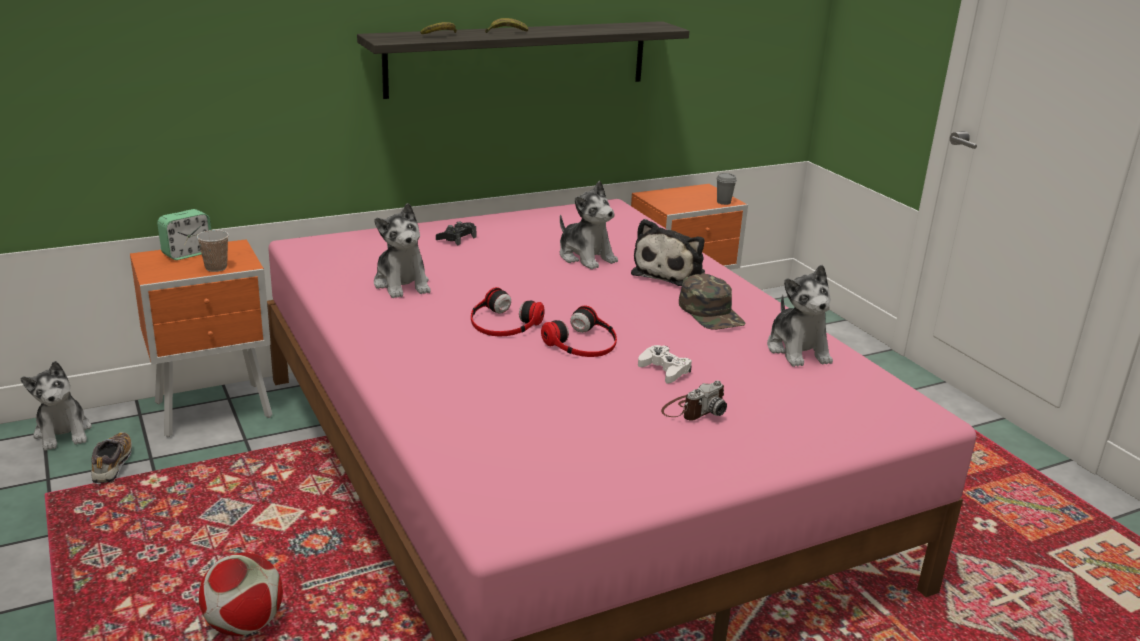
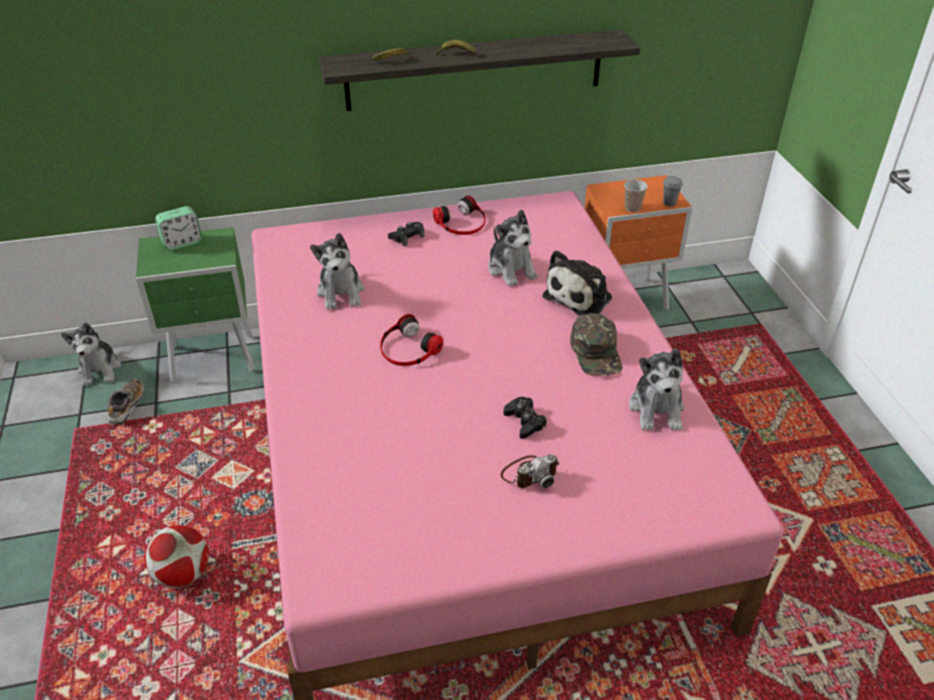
camera: 15 degrees right, 15 degrees up
orange nightstand [130,239,272,437] -> green nightstand [136,227,255,383]
cup [197,230,229,272] -> cup moved to [624,179,648,212]
headphones [541,305,617,357] -> headphones moved to [433,195,486,235]
white game controller [638,345,692,383] -> black game controller [504,397,547,439]

